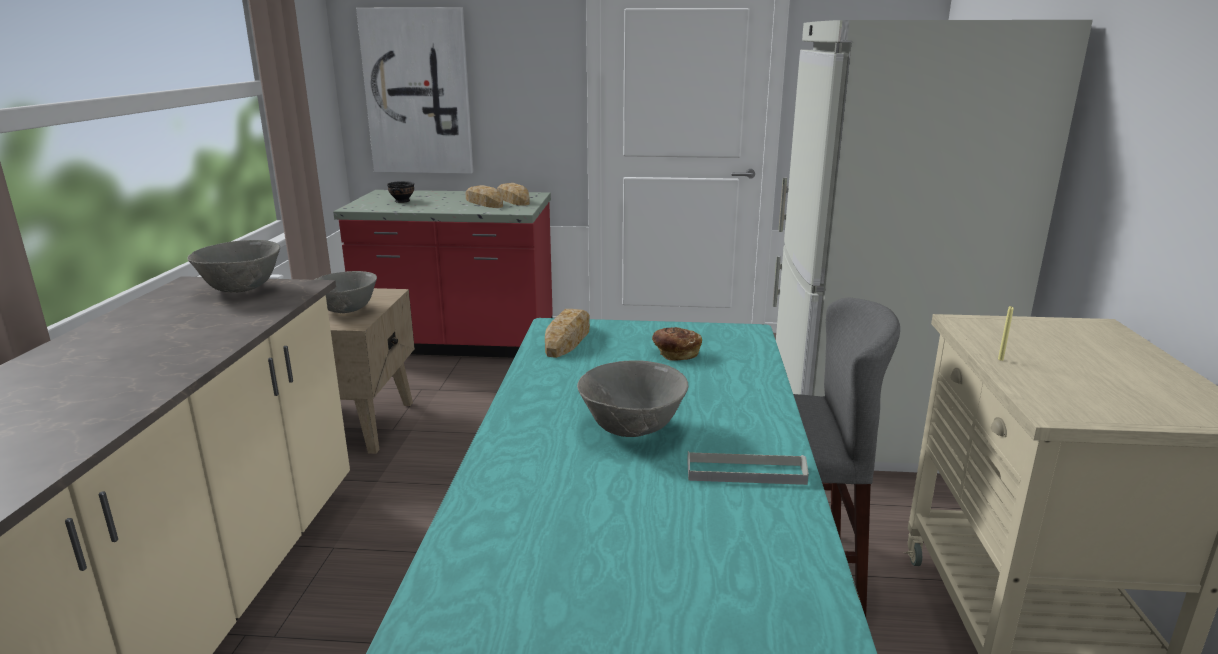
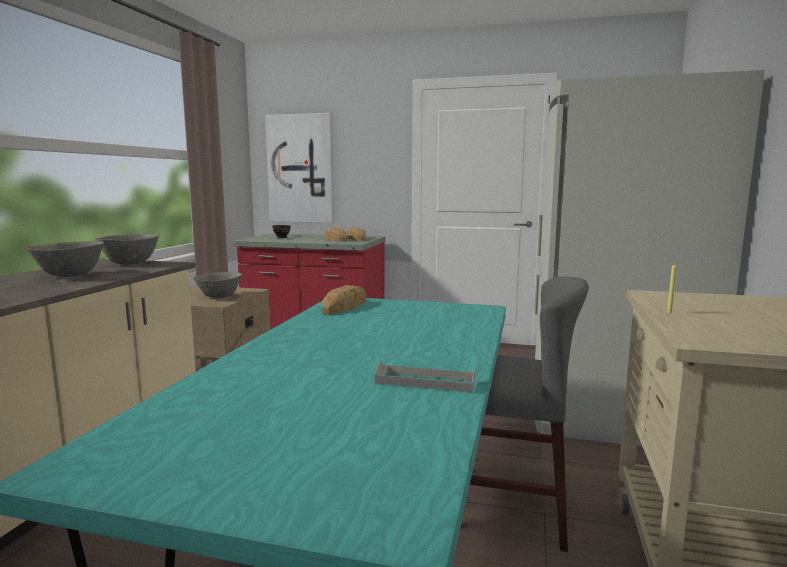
camera: 10 degrees right, 10 degrees down
grey bowl [577,360,688,437] -> grey bowl moved to [26,241,104,277]
bread [652,327,702,361] -> none

